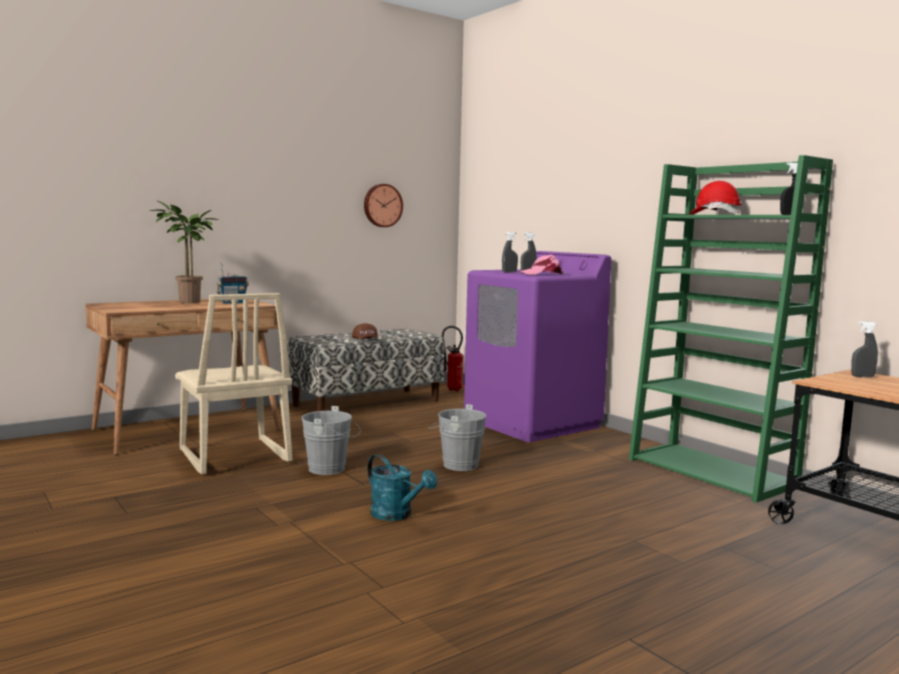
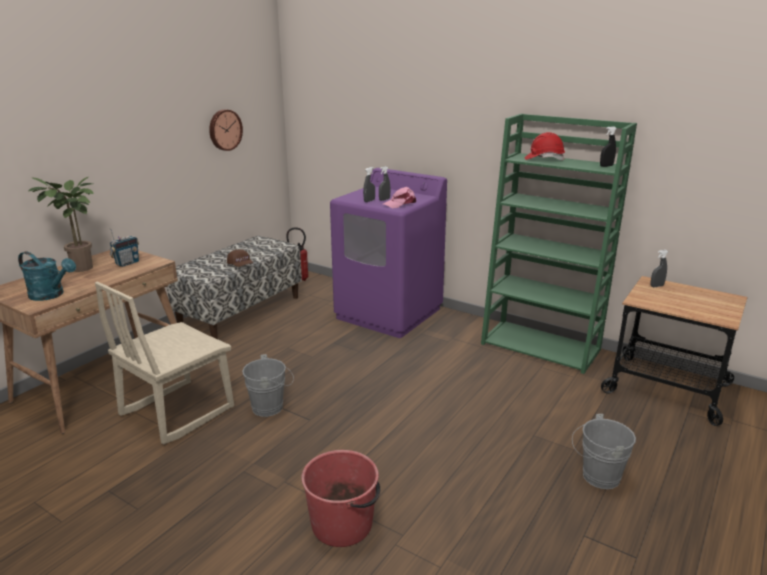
camera: 20 degrees left, 15 degrees up
beige chair [175,293,292,475] -> beige chair turned 90 degrees clockwise [95,282,234,445]
turquoise watering can [367,454,437,521] -> turquoise watering can moved to [18,251,76,301]
grey bucket [429,404,487,471] -> grey bucket moved to [572,414,636,489]
none -> red bucket [301,450,380,547]

